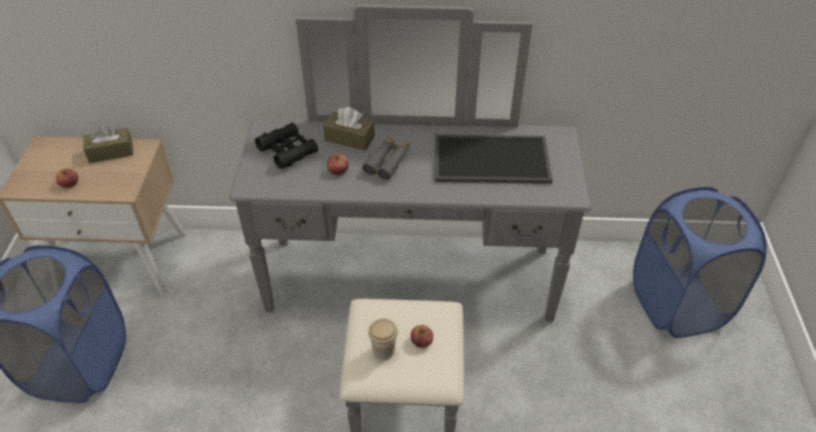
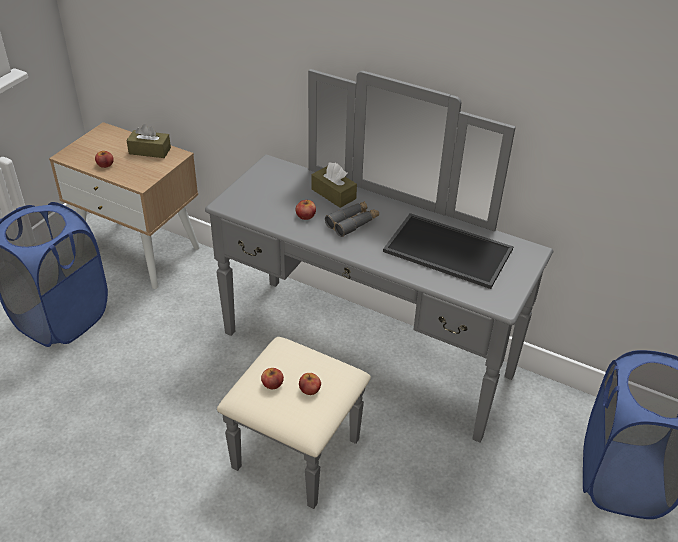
camera: 25 degrees right, 5 degrees down
black binoculars [255,122,318,169] -> none
cup [368,318,398,360] -> apple [261,368,284,389]

